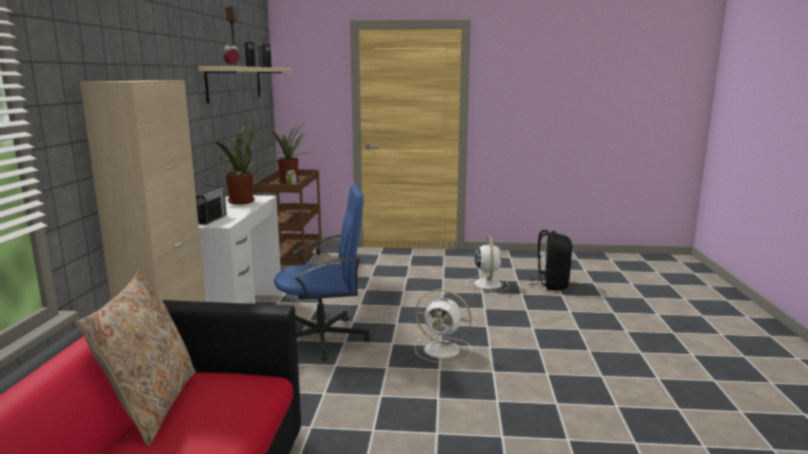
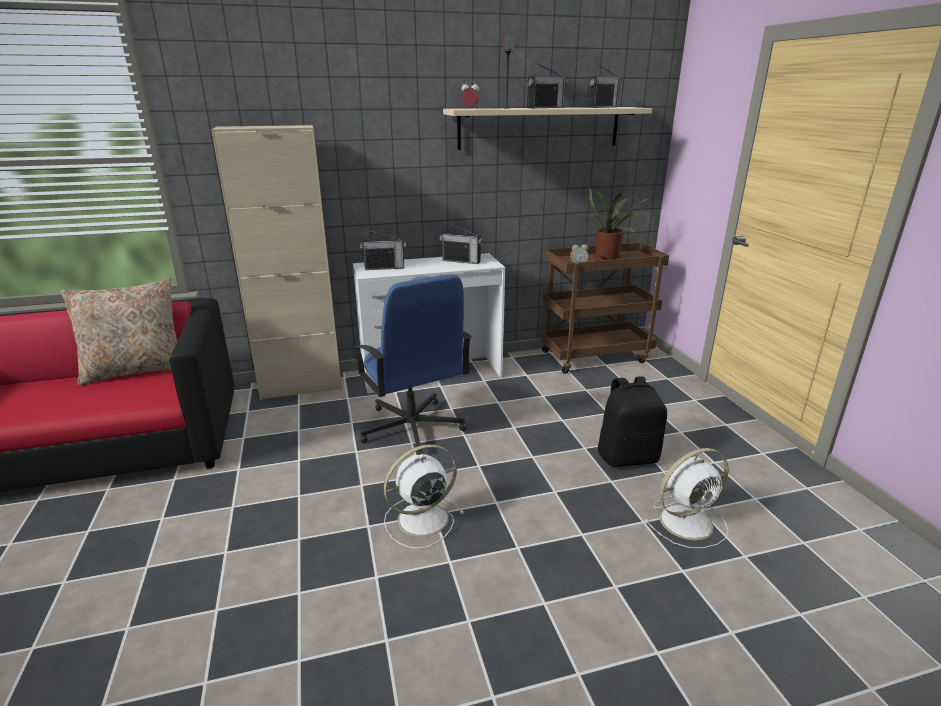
camera: 70 degrees right, 10 degrees up
potted plant [210,126,259,204] -> radio [440,223,483,264]
white fan [415,289,472,364] -> white fan turned 60 degrees clockwise [384,444,464,549]
black backpack [529,230,572,290] -> black backpack moved to [598,376,667,467]

